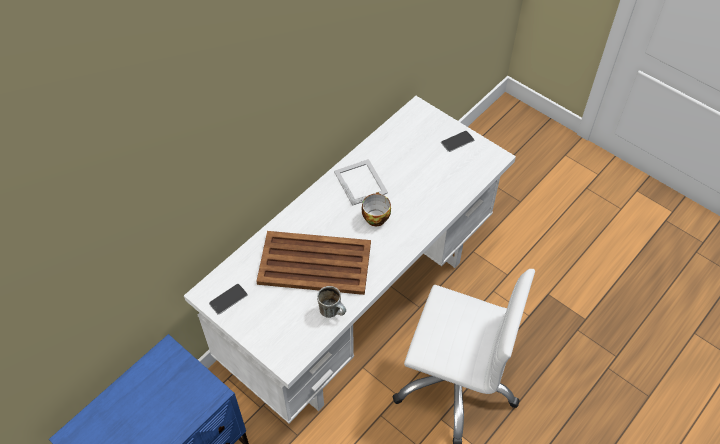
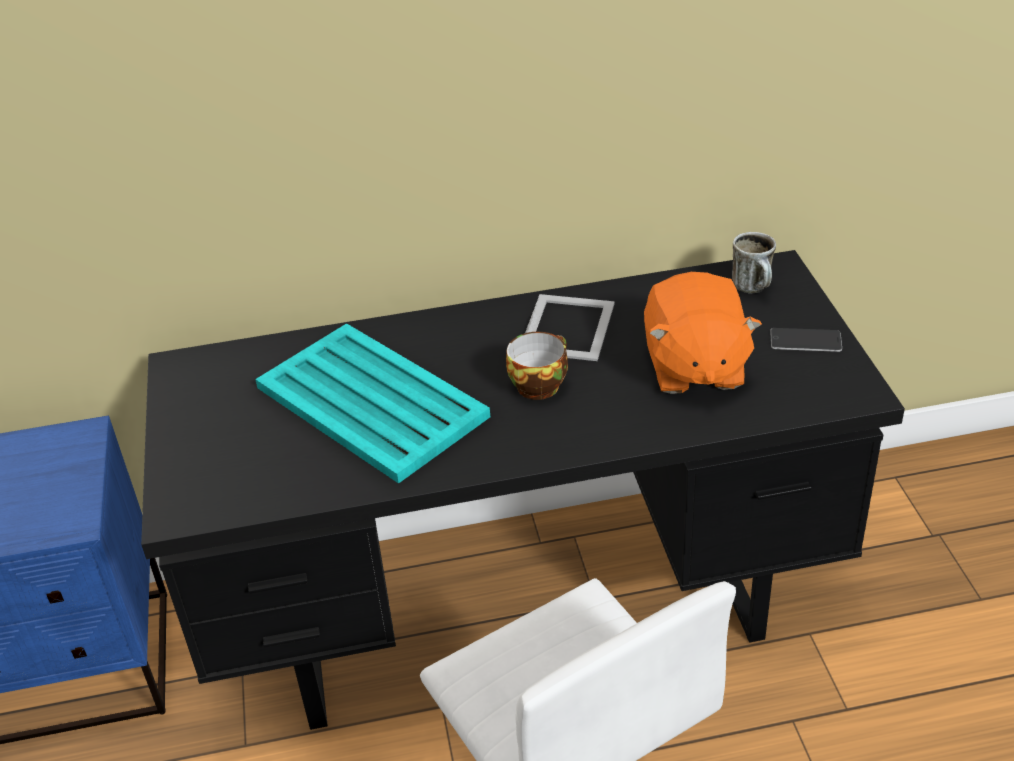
camera: 40 degrees right, 15 degrees down
white desk [184,96,516,423] -> black desk [141,250,905,730]
phone [209,284,248,315] -> none
brown tray [256,231,371,295] -> turquoise tray [255,323,490,484]
mug [317,286,346,318] -> mug moved to [732,232,776,294]
none -> orange plush toy [644,272,762,394]

